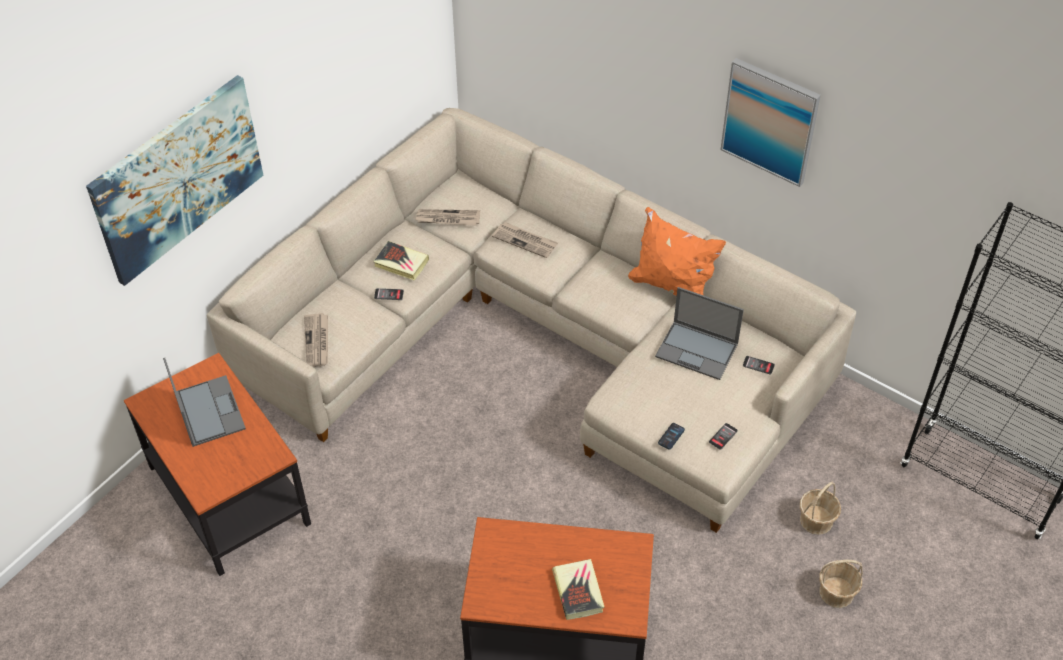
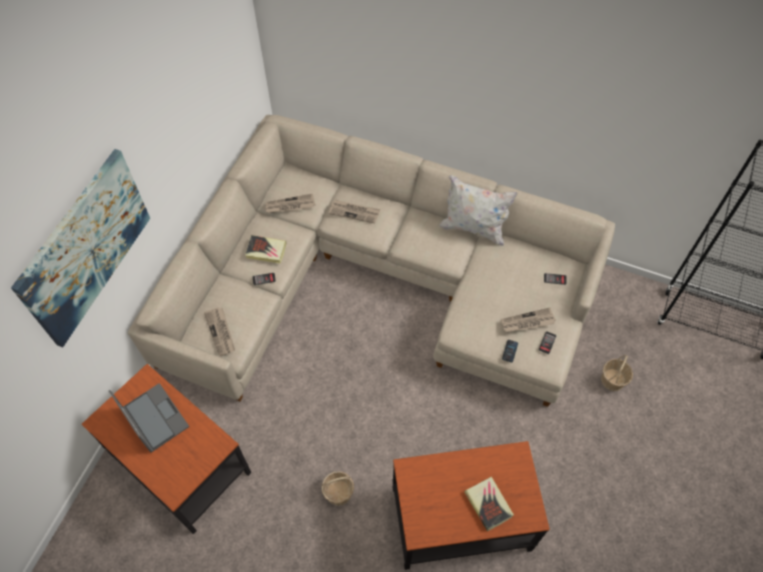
camera: 15 degrees left, 10 degrees up
orange pillow [628,207,726,296] -> white pillow [439,175,518,246]
laptop [655,287,744,380] -> none
picture [720,58,821,187] -> none
basket [819,559,863,608] -> basket moved to [322,471,354,506]
none -> newspaper [501,308,556,333]

